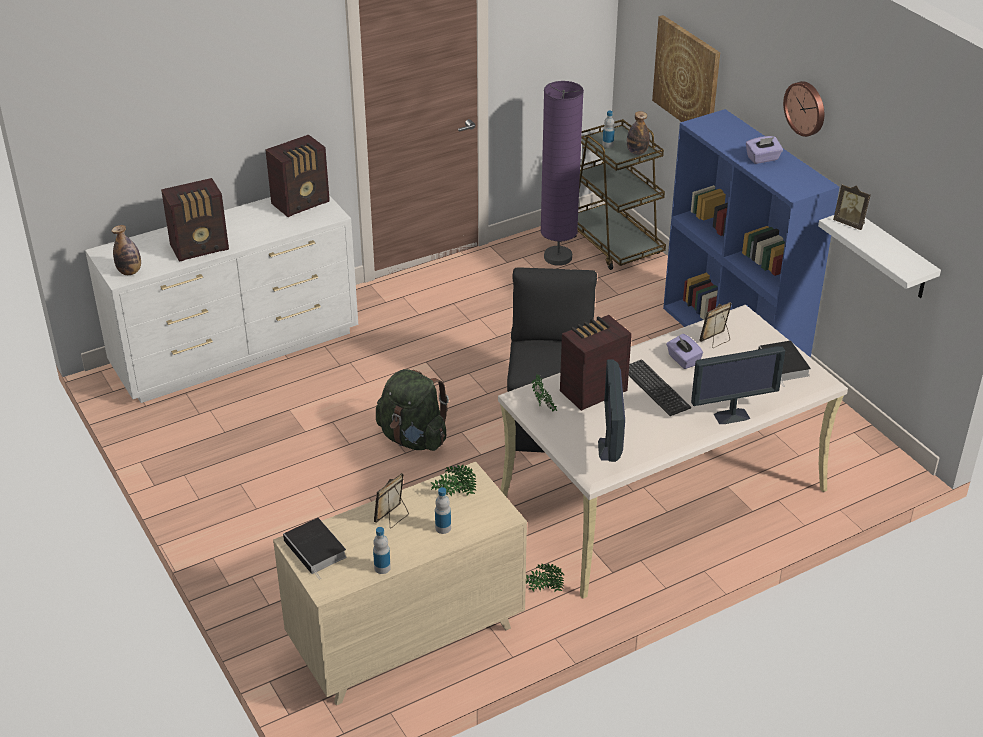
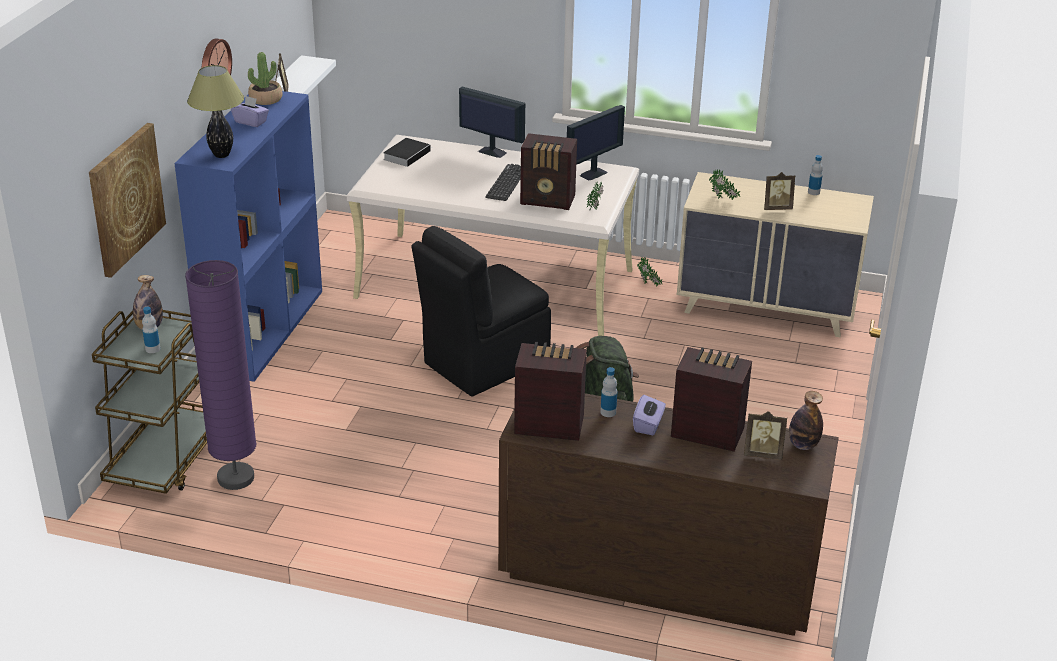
camera: 135 degrees left, 5 degrees down
white dresser [85,195,358,403] -> brown dresser [498,393,839,636]
book [283,518,347,580] -> none
bottle [435,487,451,534] -> bottle moved to [600,367,617,417]
purple tissue box [666,334,703,369] -> purple tissue box moved to [633,395,666,435]
picture frame [699,302,732,348] -> picture frame moved to [744,411,787,460]
none -> table lamp [187,65,244,158]
none -> potted plant [248,52,283,105]

